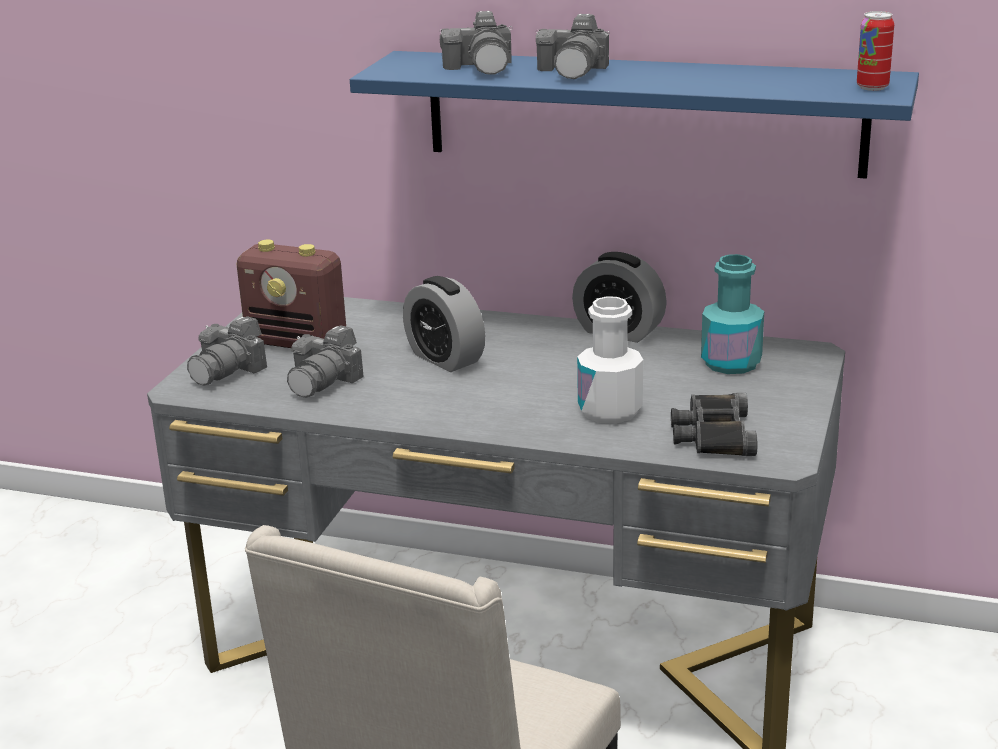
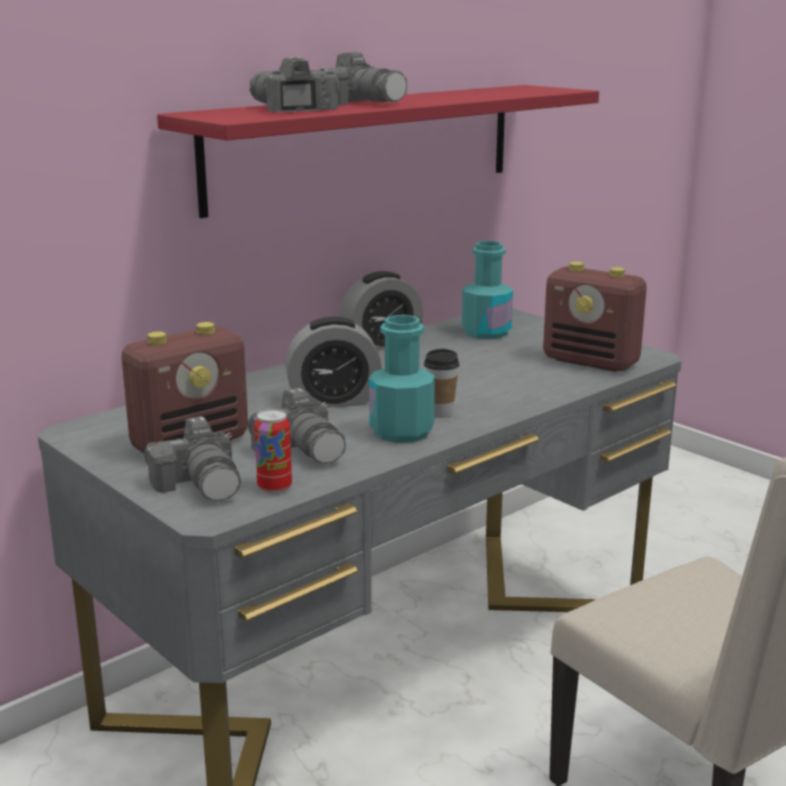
camera: 60 degrees left, 5 degrees down
blue shelf [350,51,919,179] -> red shelf [157,85,599,218]
camera [440,11,513,75] -> camera turned 150 degrees counterclockwise [250,57,340,113]
white bottle [577,296,643,424] -> none
black binoculars [671,393,757,456] -> radio [543,262,647,372]
can [857,11,894,91] -> can moved to [254,409,292,494]
none -> turquoise bottle [369,315,435,443]
none -> cup [424,349,459,418]

